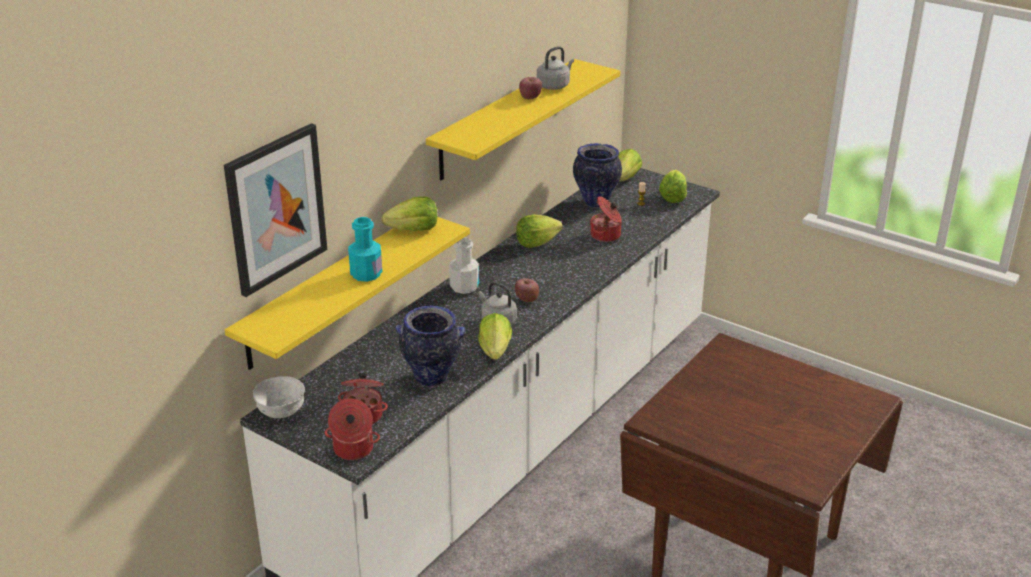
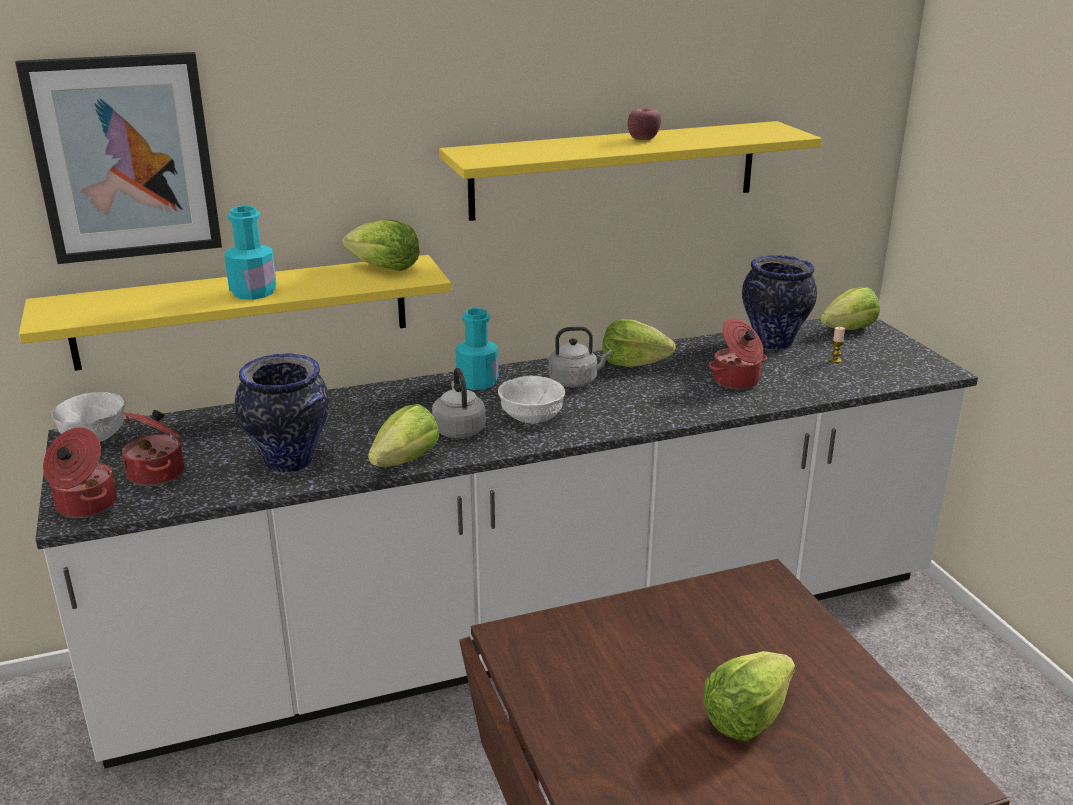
camera: 35 degrees right, 5 degrees down
white bottle [449,237,479,294] -> turquoise bottle [456,308,499,390]
apple [515,278,539,302] -> white bowl [498,376,565,423]
grey kettle [537,46,574,90] -> grey kettle moved to [549,327,612,388]
lettuce [659,170,687,203] -> lettuce moved to [703,651,795,742]

